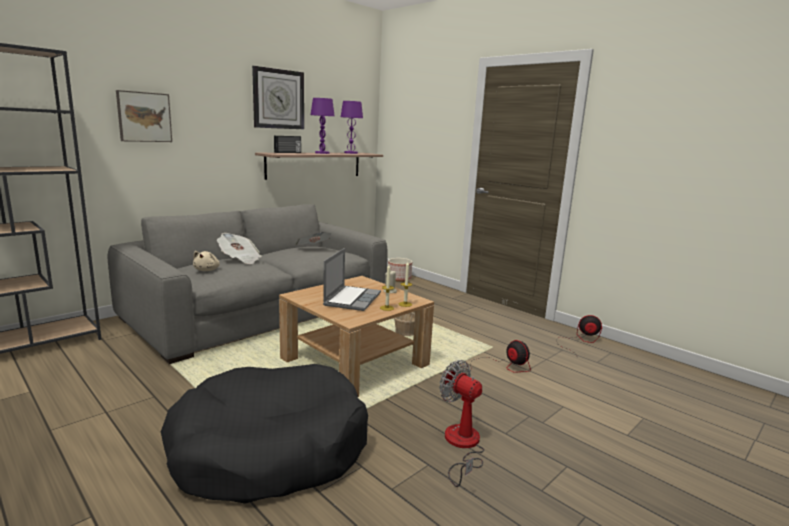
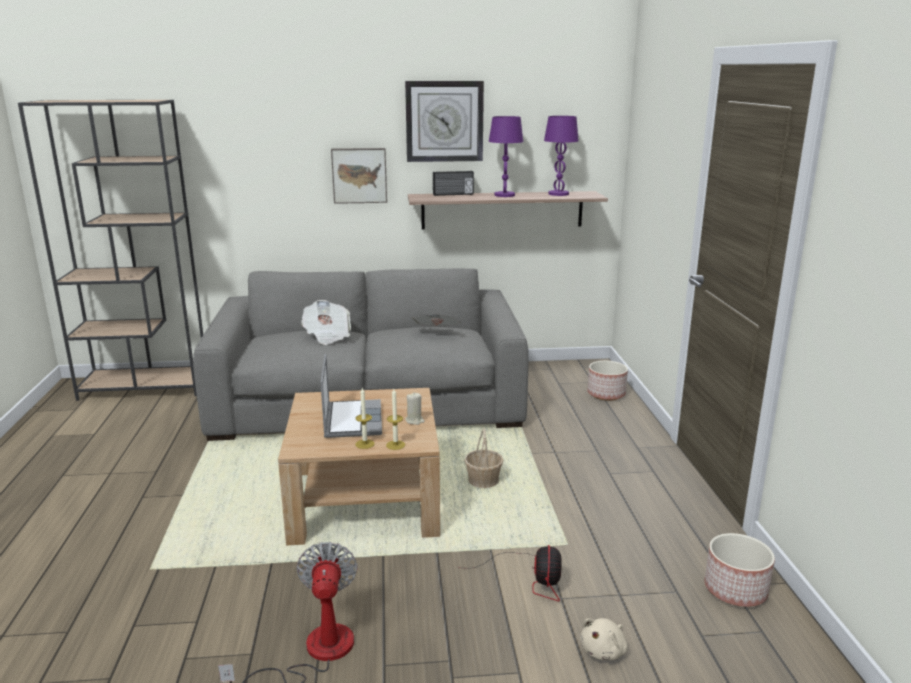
camera: 40 degrees right, 5 degrees up
picture [116,90,172,142] -> picture moved to [331,148,387,204]
black dog bed [161,364,368,503] -> none
beige plush toy [193,251,220,271] -> beige plush toy moved to [580,618,628,660]
laptop [323,248,381,311] -> laptop turned 60 degrees counterclockwise [320,353,382,438]
fan [558,315,602,351] -> planter [705,533,775,607]

